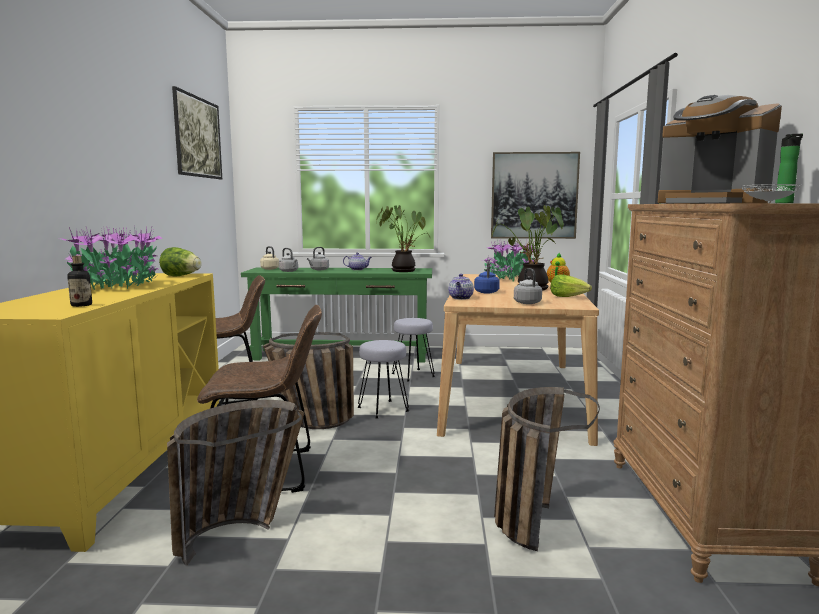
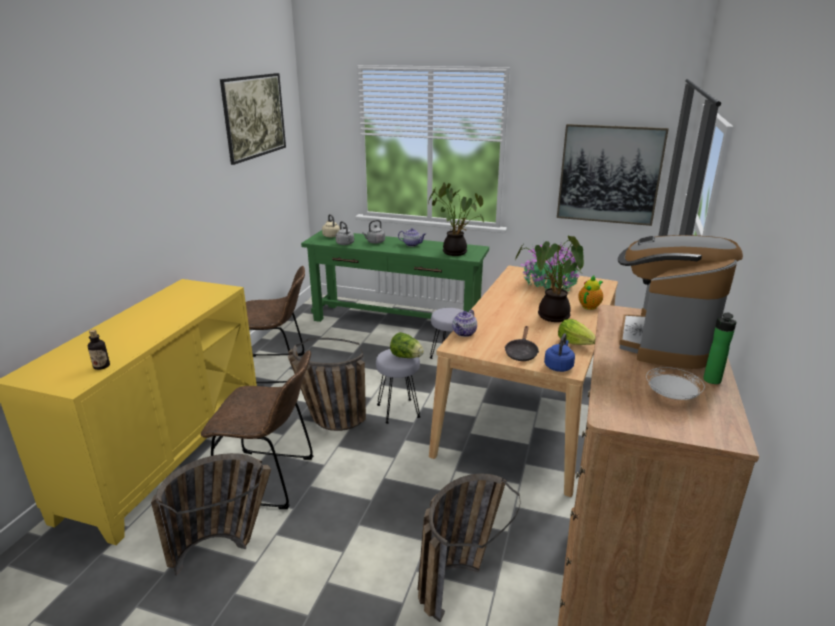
camera: 15 degrees right, 15 degrees up
potted plant [59,225,162,290] -> none
lettuce [159,247,202,277] -> lettuce moved to [390,332,424,358]
blue kettle [474,261,500,293] -> blue kettle moved to [544,333,575,372]
grey kettle [514,268,542,304] -> black frying pan [505,326,539,361]
coffee machine [658,95,782,204] -> coffee machine turned 45 degrees clockwise [618,235,743,369]

